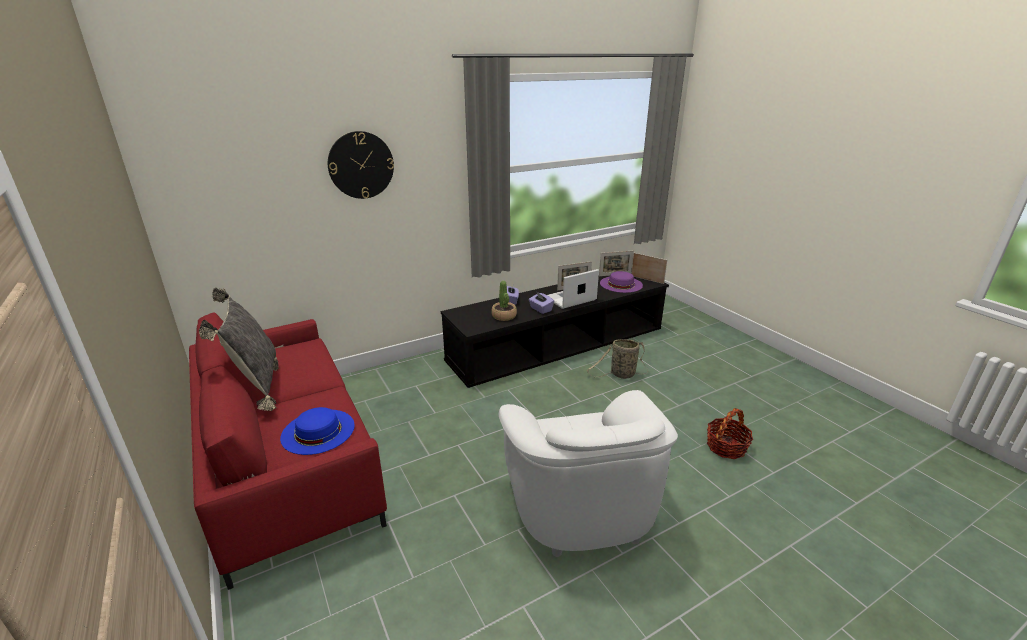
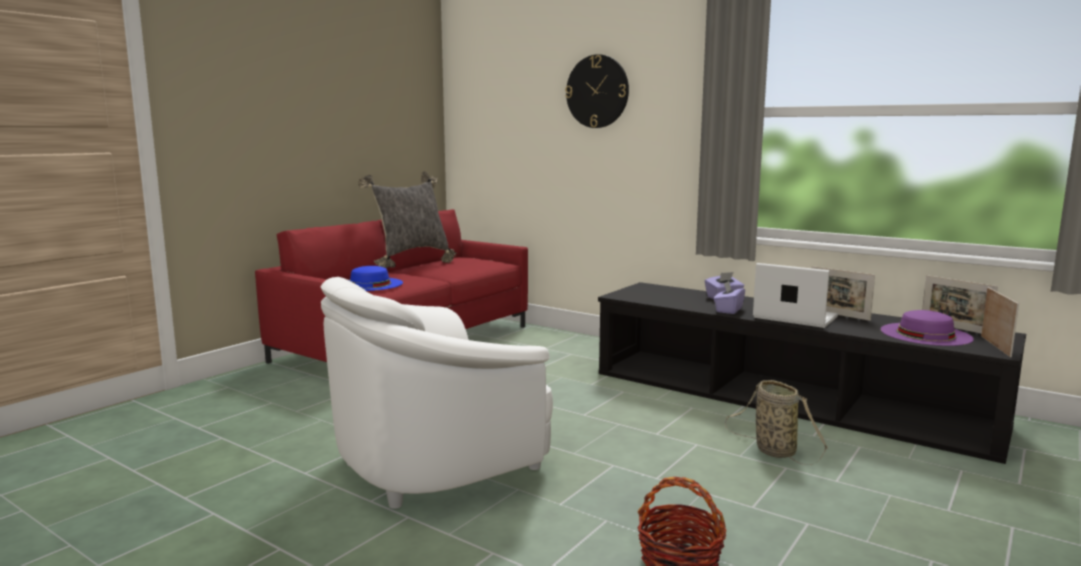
camera: 65 degrees right, 15 degrees down
potted plant [491,281,517,321] -> none

